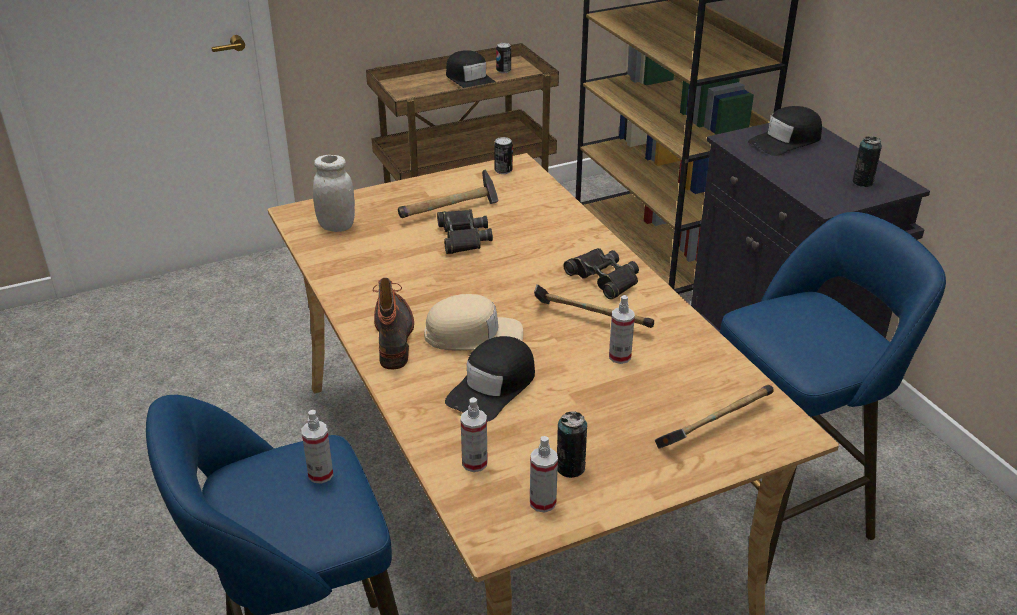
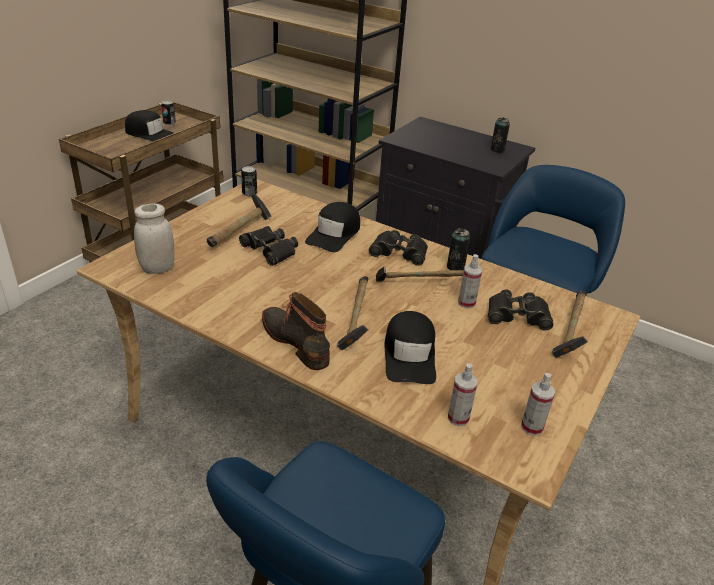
camera: 35 degrees left, 0 degrees up
spray bottle [301,410,333,483] -> none
beige cap [424,294,523,350] -> hammer [337,276,369,350]
can [557,411,588,478] -> can moved to [447,228,470,270]
black cap [748,106,822,156] -> black cap moved to [305,202,360,252]
none -> black binoculars [488,290,554,331]

